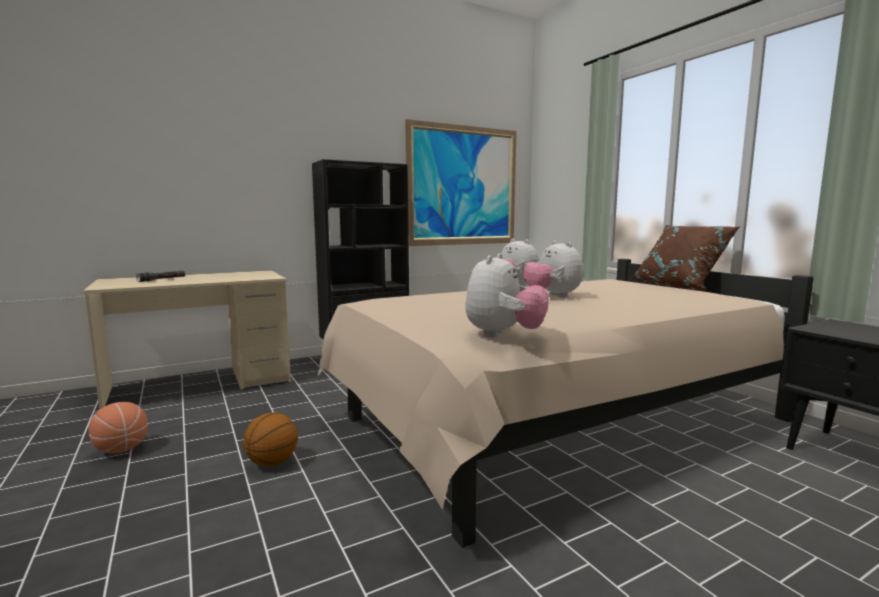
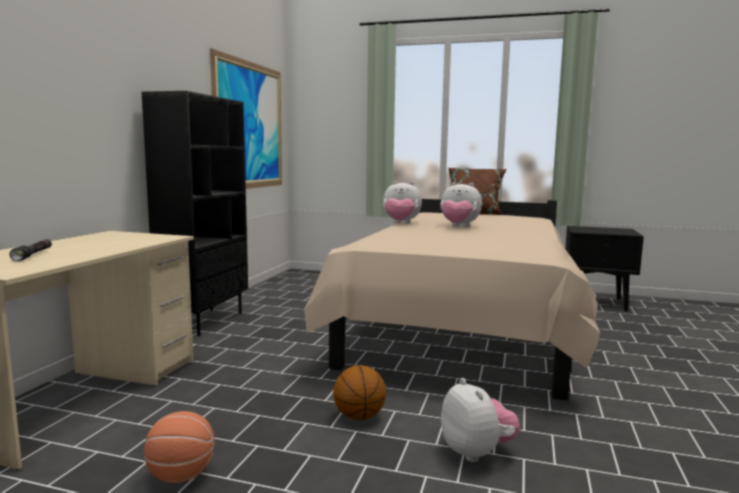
camera: 45 degrees left, 0 degrees up
plush toy [465,253,549,338] -> plush toy moved to [441,378,520,462]

